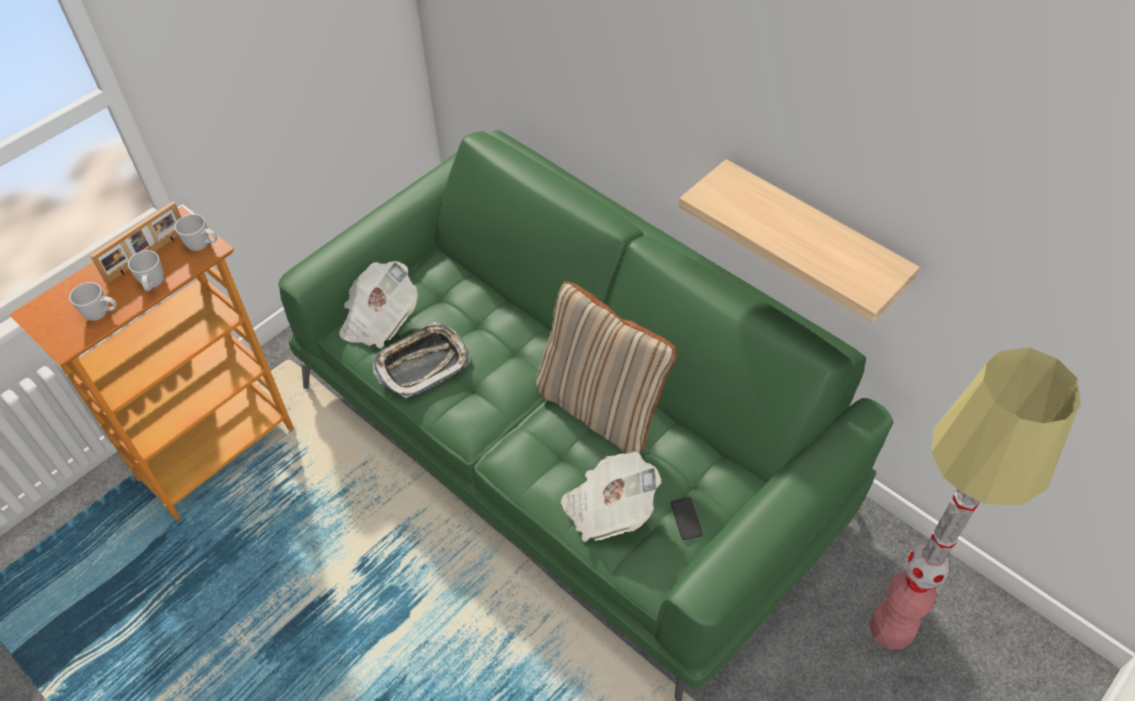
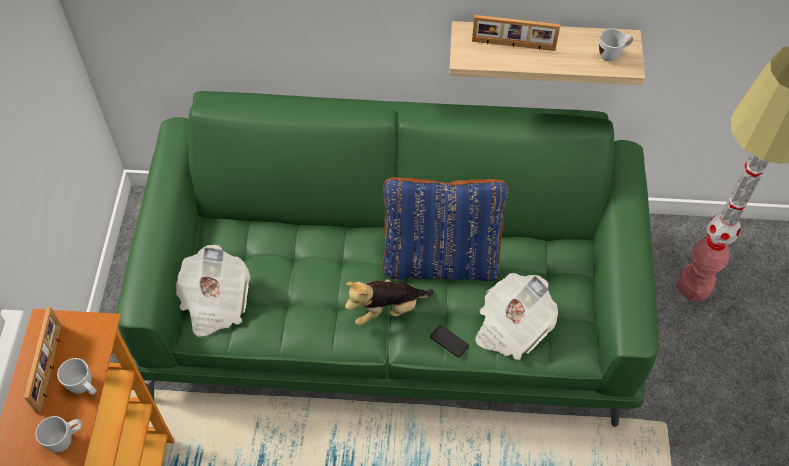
camera: 40 degrees left, 5 degrees up
white mug [175,214,217,251] -> white mug moved to [599,29,633,62]
tray [373,322,470,398] -> none
beige pillow [536,281,677,454] -> blue pillow [382,177,508,281]
phone [671,497,703,540] -> phone moved to [430,325,469,358]
none -> plush toy [345,279,434,326]
none -> picture frame [472,15,560,51]

